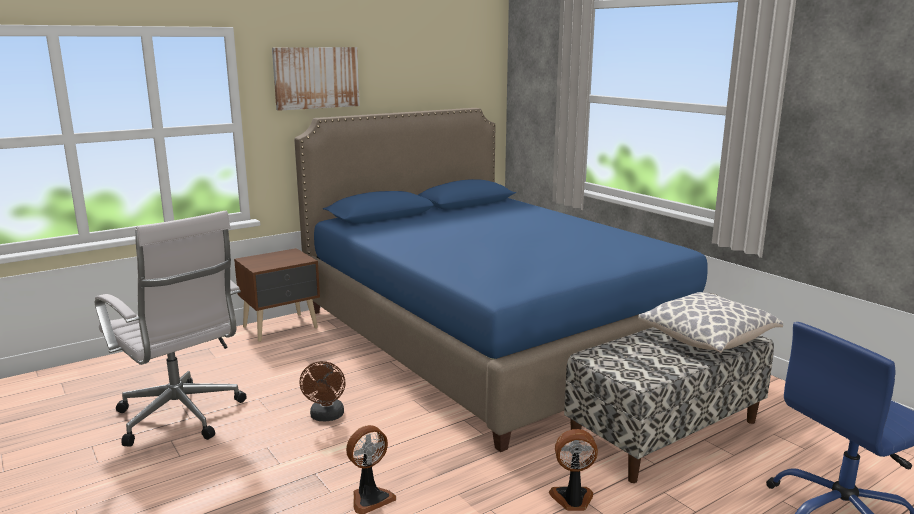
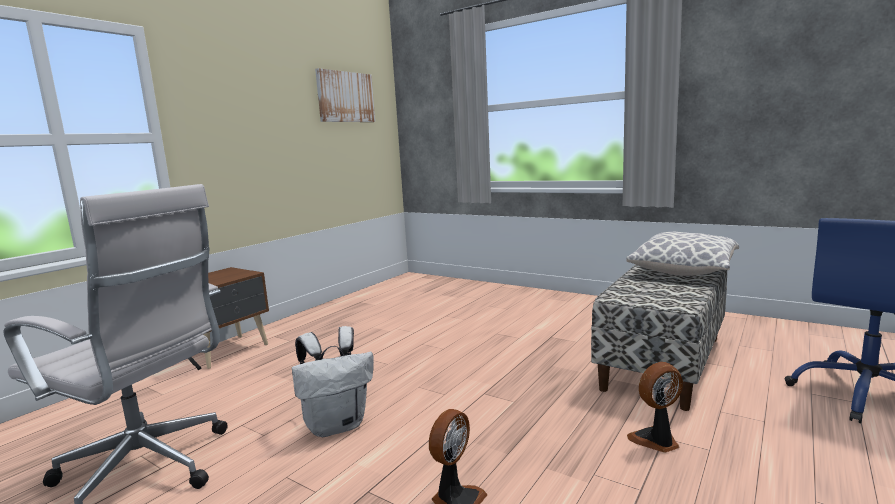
camera: 20 degrees left, 5 degrees down
picture [272,47,360,111] -> picture moved to [315,68,375,122]
blue bed [294,108,719,452] -> none
brown fan [300,361,346,421] -> white backpack [292,326,374,437]

